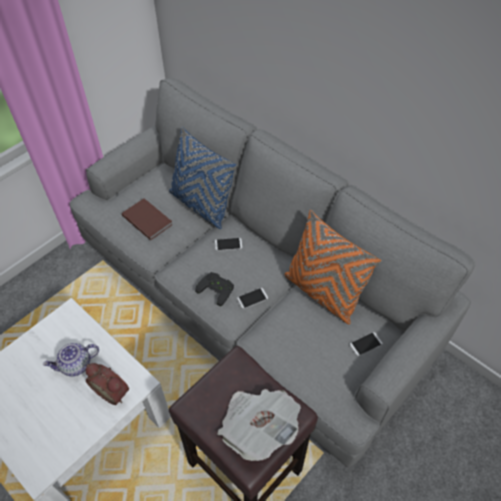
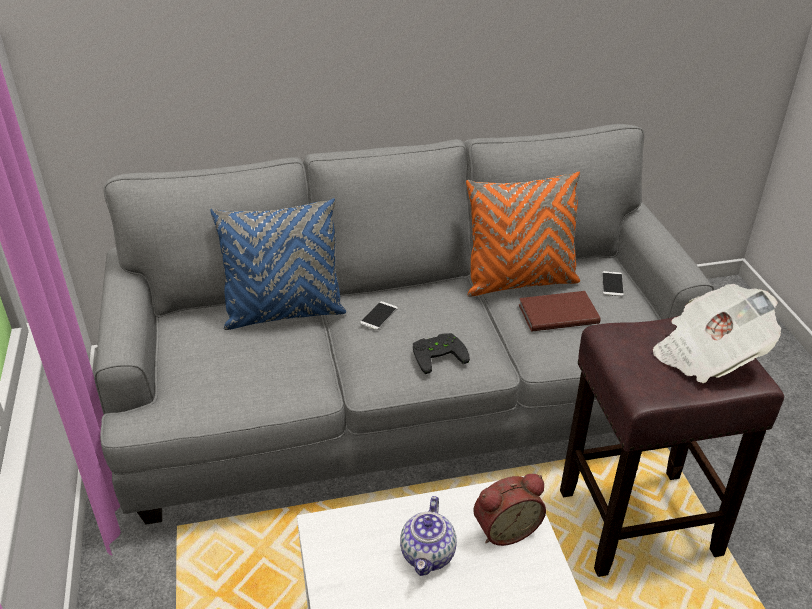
camera: 55 degrees left, 15 degrees down
brown book [122,198,173,240] -> brown book moved to [519,291,600,332]
phone [237,288,268,309] -> none

